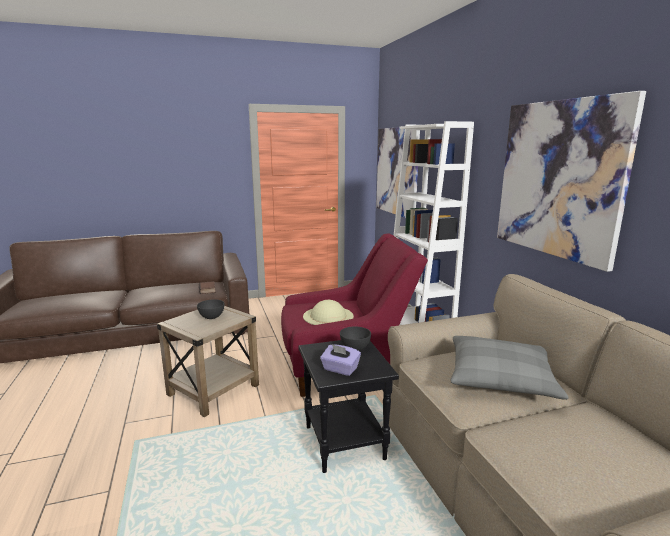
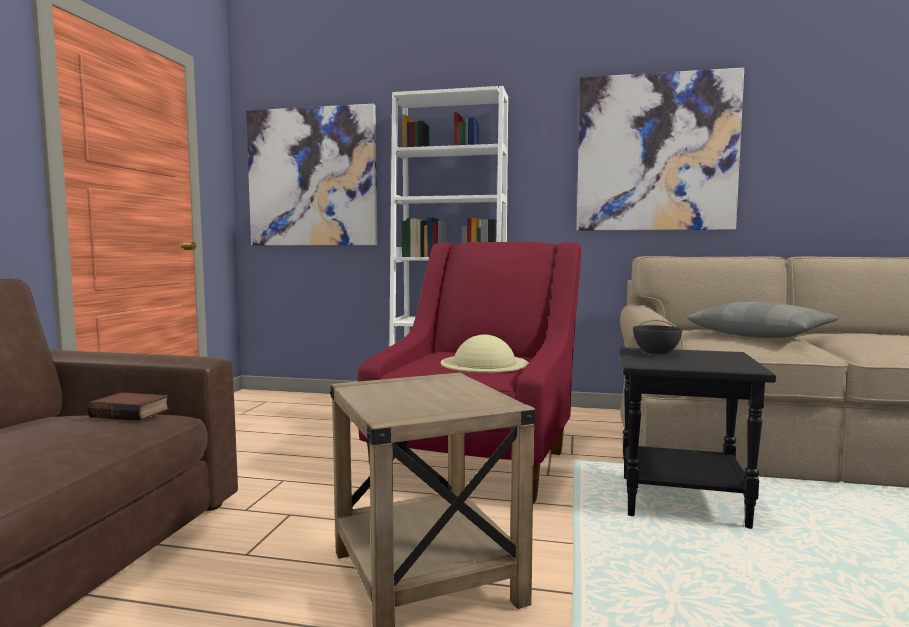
camera: 60 degrees left, 10 degrees down
grey bowl [197,299,224,319] -> none
purple tissue box [320,344,361,376] -> none

